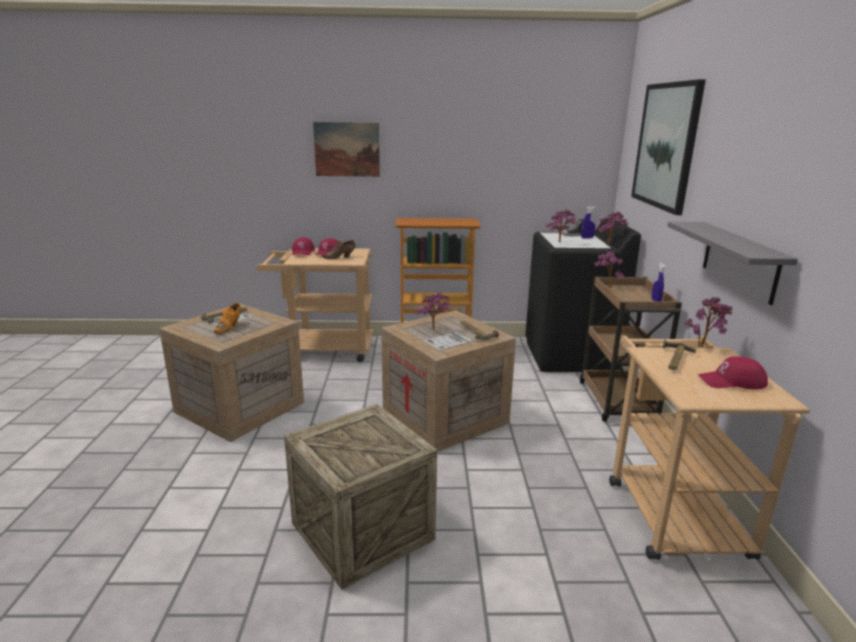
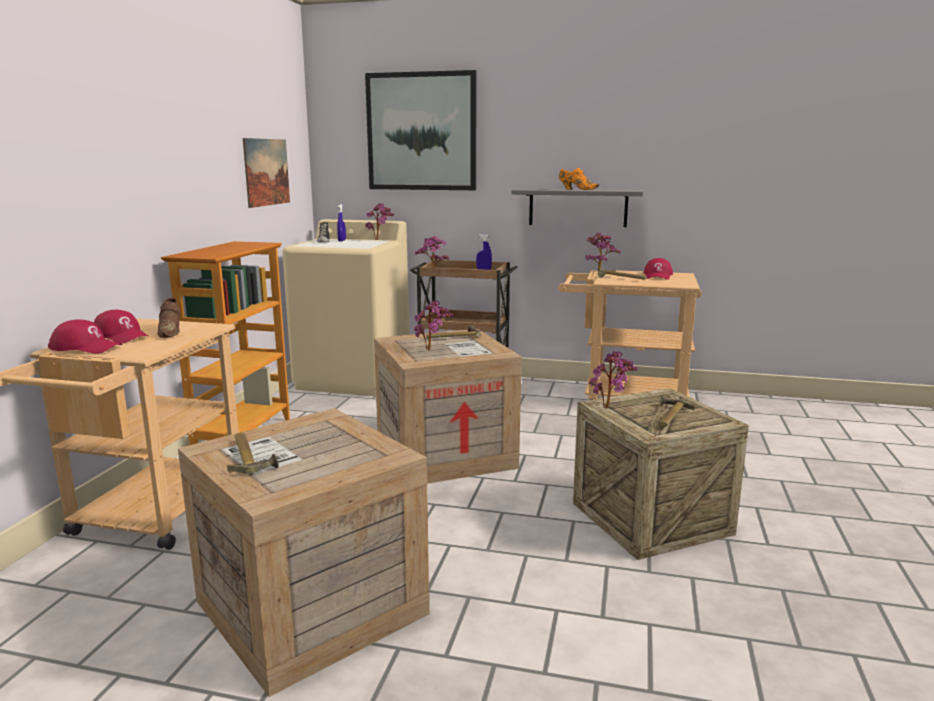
camera: 75 degrees left, 5 degrees down
orange shoe [214,303,242,334] -> orange shoe moved to [559,168,599,190]
picture [313,122,380,177] -> picture moved to [243,138,290,208]
black washing machine [525,217,641,372] -> beige washing machine [282,219,409,397]
potted plant [545,210,576,242] -> potted plant moved to [589,351,637,408]
none -> hammer [658,396,695,427]

